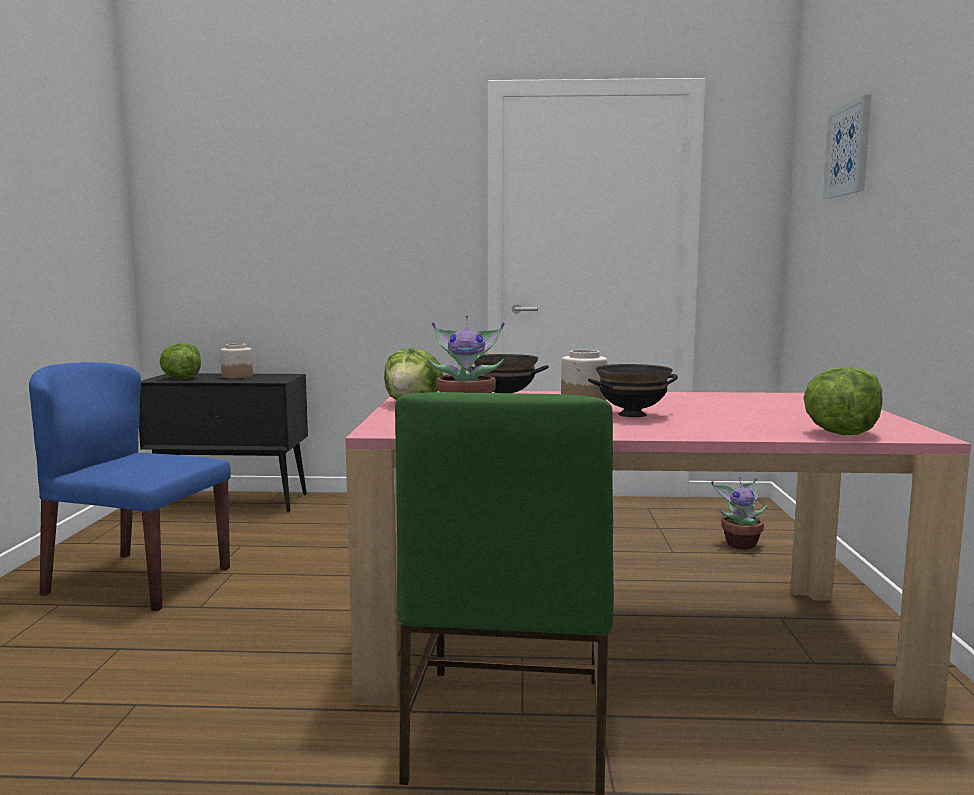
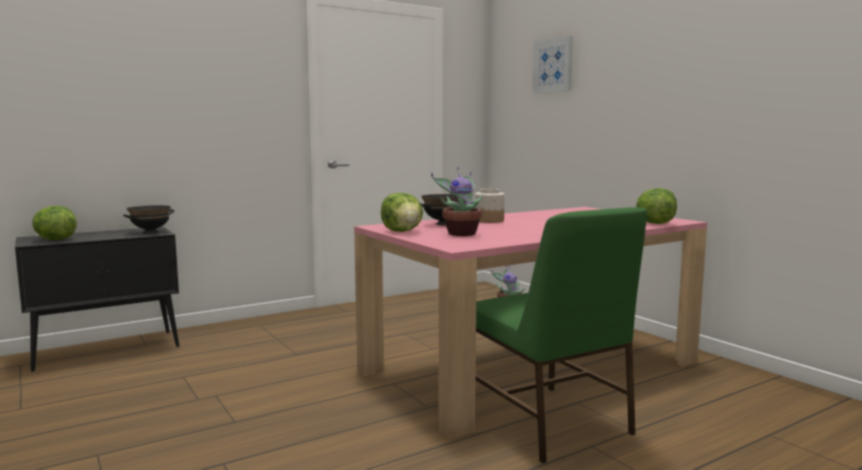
camera: 35 degrees left, 0 degrees up
blue chair [29,362,231,611] -> none
jar [220,343,253,379] -> none
black bowl [588,364,678,417] -> black bowl moved to [123,205,174,234]

